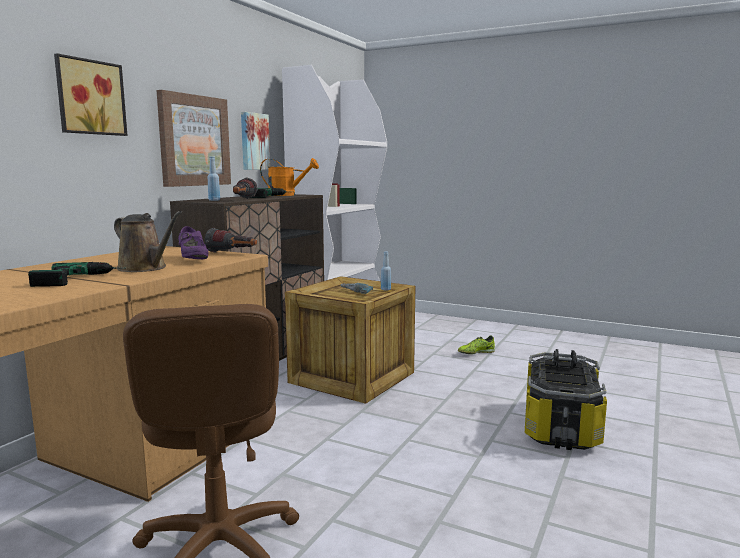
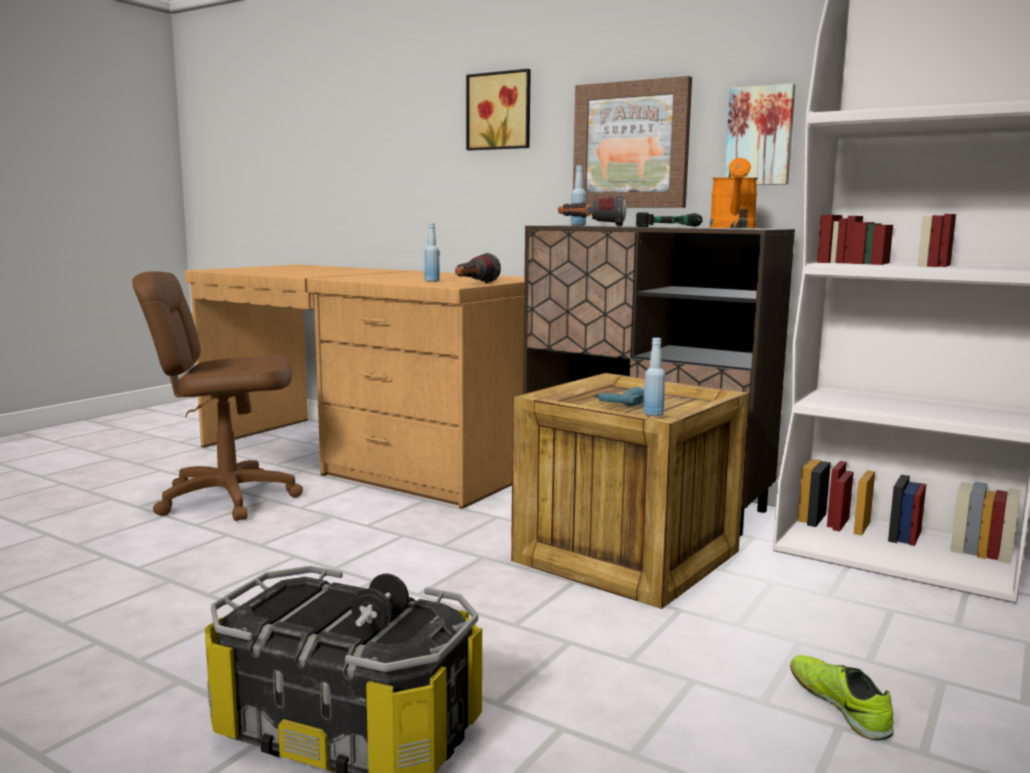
camera: 95 degrees right, 0 degrees up
power drill [28,262,120,287] -> none
brown watering can [114,210,182,272] -> none
purple shoe [178,226,209,259] -> blue bottle [424,223,440,282]

